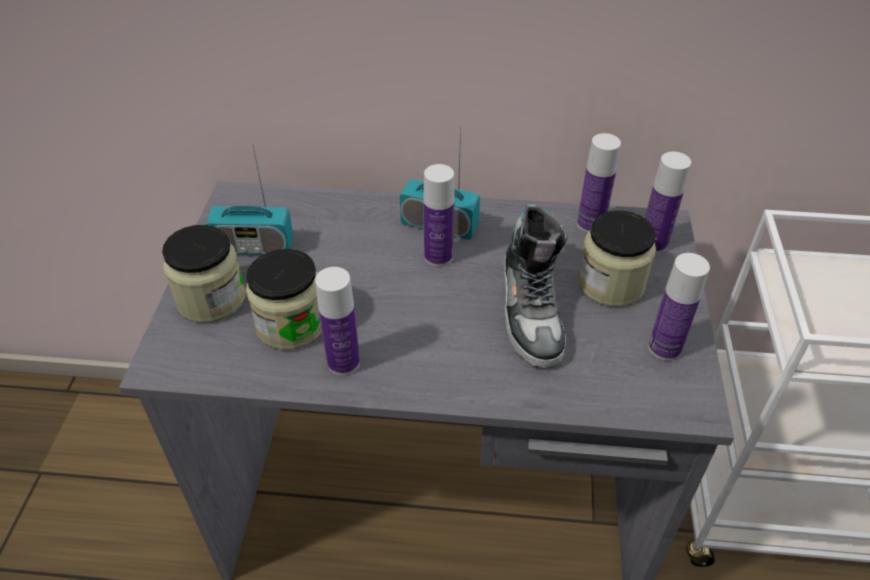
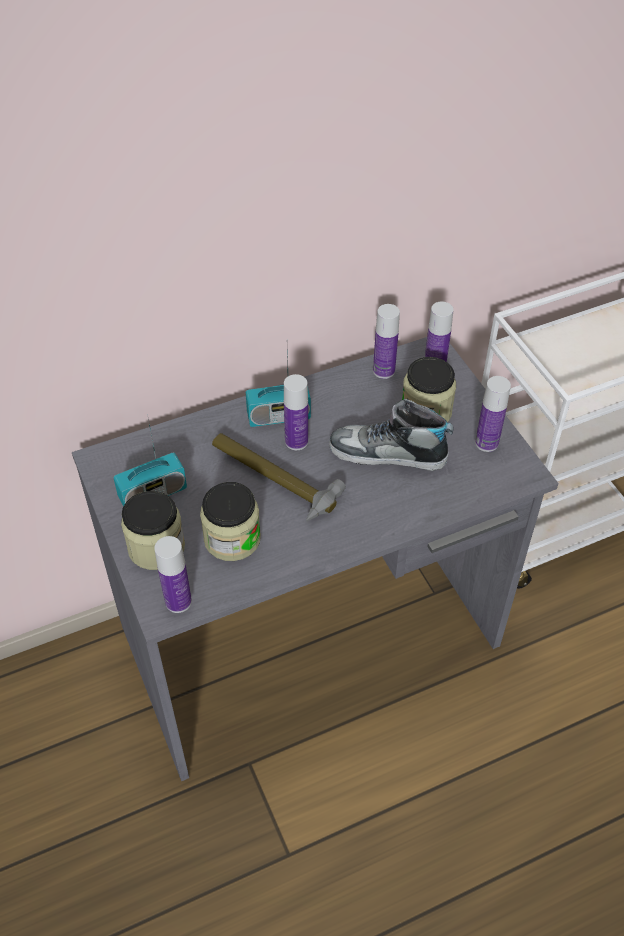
camera: 30 degrees left, 5 degrees up
bottle [315,267,360,375] -> bottle moved to [154,536,192,613]
shoe [504,204,568,368] -> shoe turned 135 degrees clockwise [329,399,454,471]
none -> hammer [212,433,346,522]

